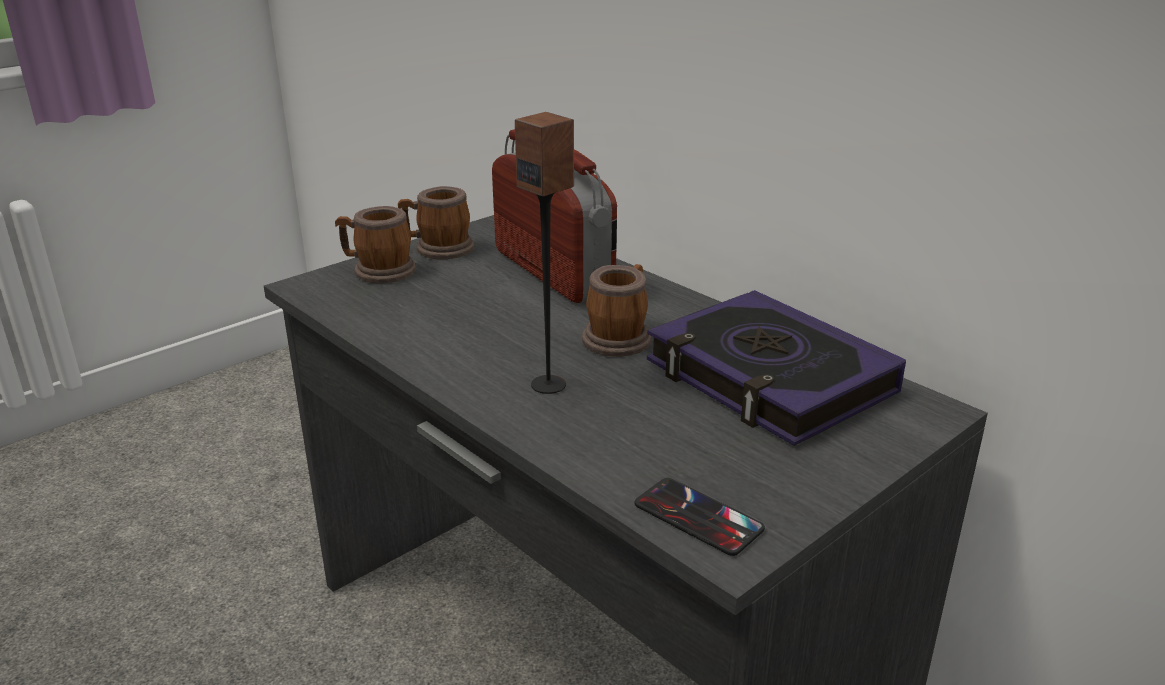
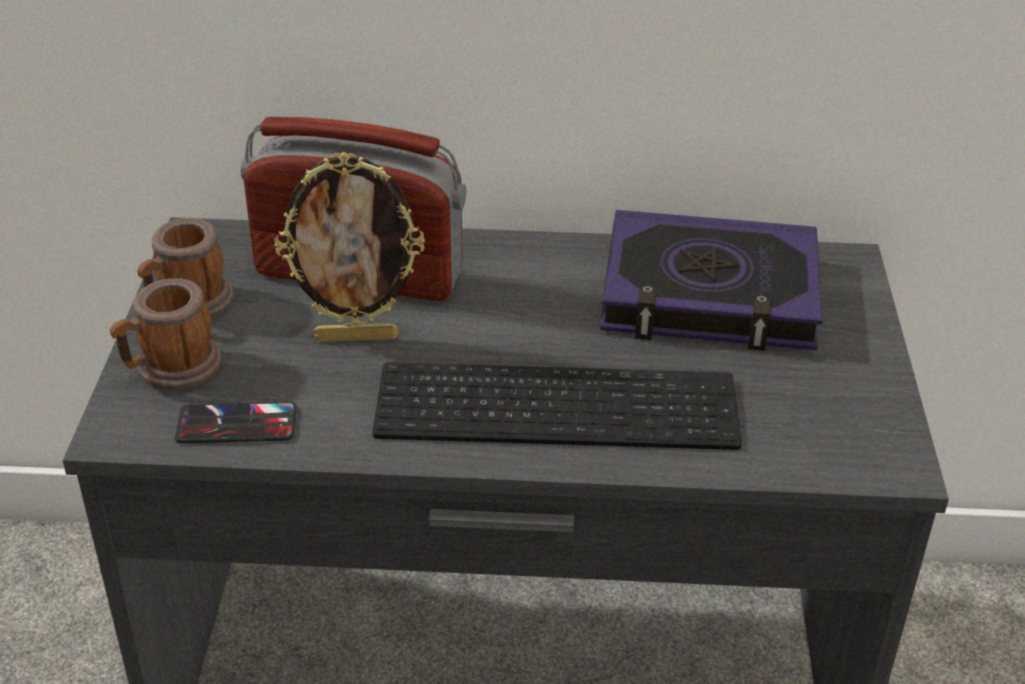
camera: 45 degrees left, 10 degrees up
speaker [515,112,574,394] -> keyboard [373,362,742,450]
mug [582,264,651,357] -> none
phone [634,478,765,556] -> phone moved to [175,402,296,443]
none -> picture frame [274,151,425,342]

